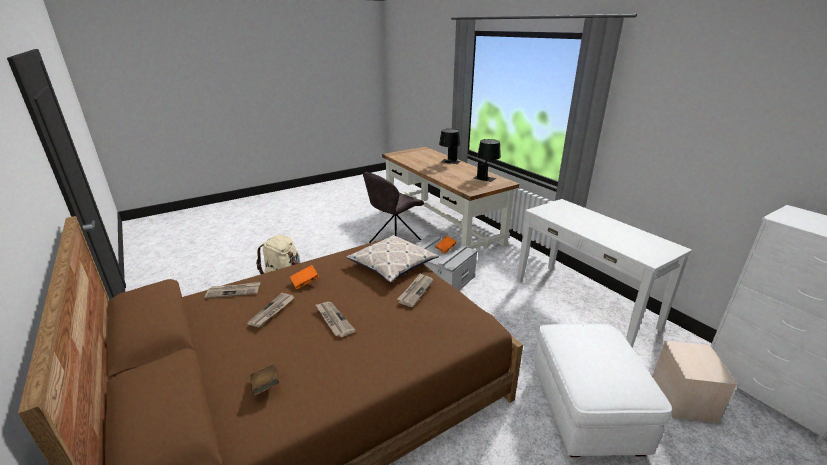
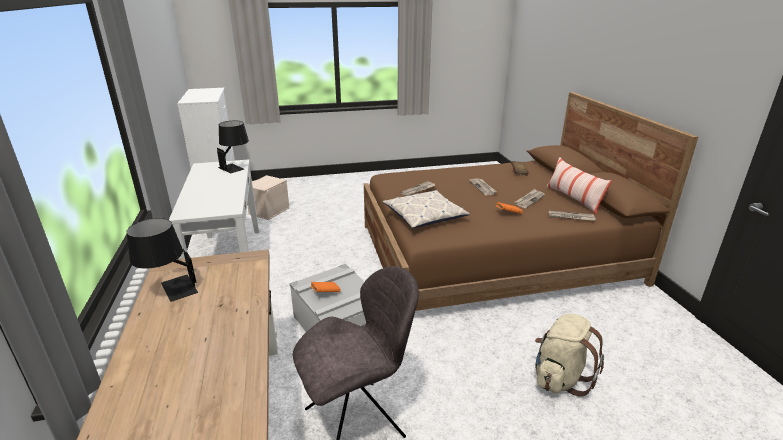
camera: 160 degrees left, 0 degrees up
black table lamp [439,129,460,164] -> black table lamp moved to [217,121,249,173]
white ottoman [534,324,672,457] -> none
none -> pillow [546,157,612,214]

